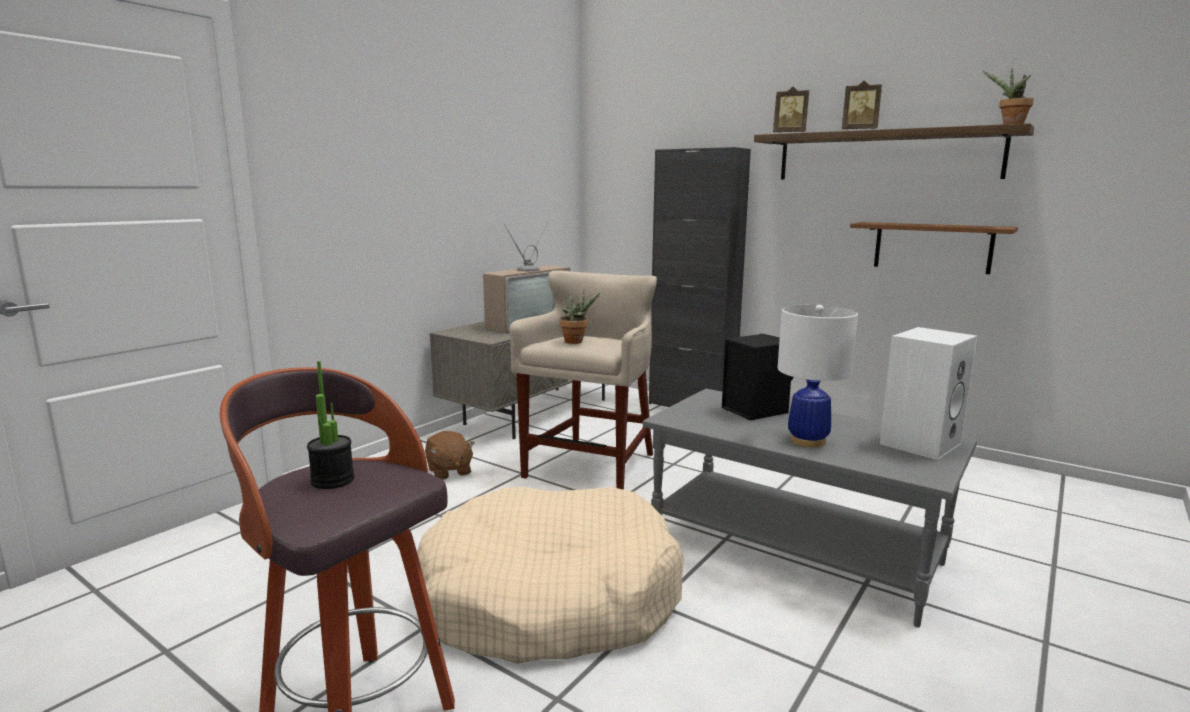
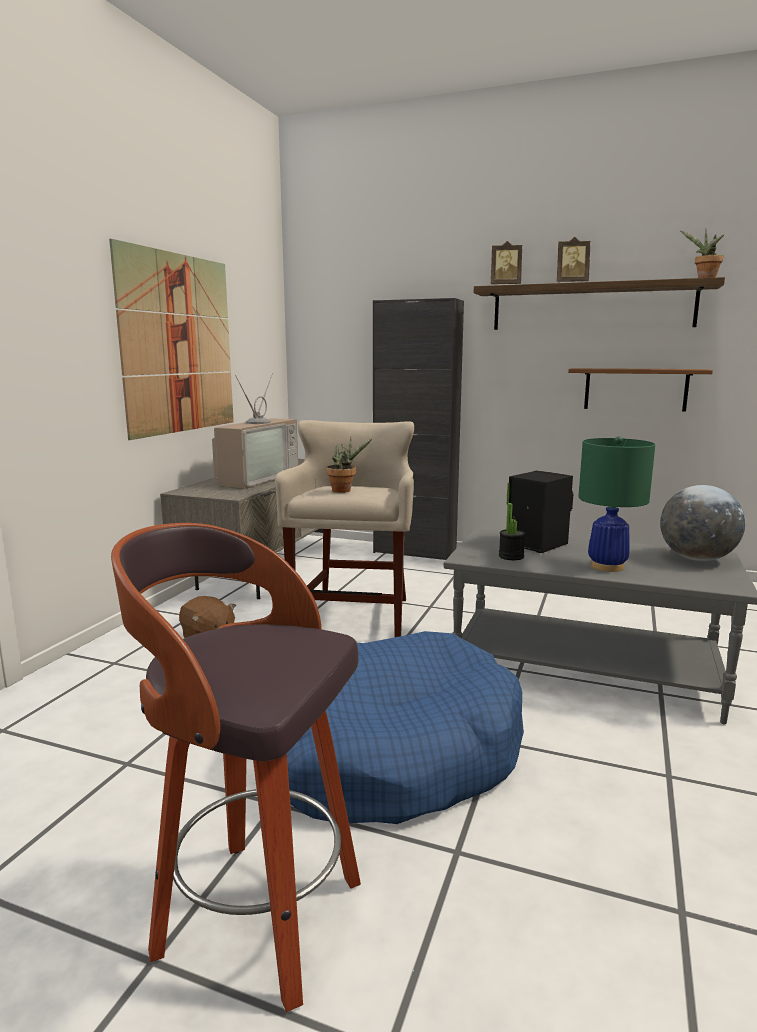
camera: 15 degrees left, 0 degrees up
potted plant [307,361,354,489] -> potted plant moved to [499,483,525,560]
beige dog bed [417,487,684,664] -> blue dog bed [286,631,524,824]
white table lamp [778,305,858,447] -> green table lamp [578,436,655,572]
white speaker [880,327,977,460] -> globe [660,485,745,561]
none -> picture [109,239,234,440]

